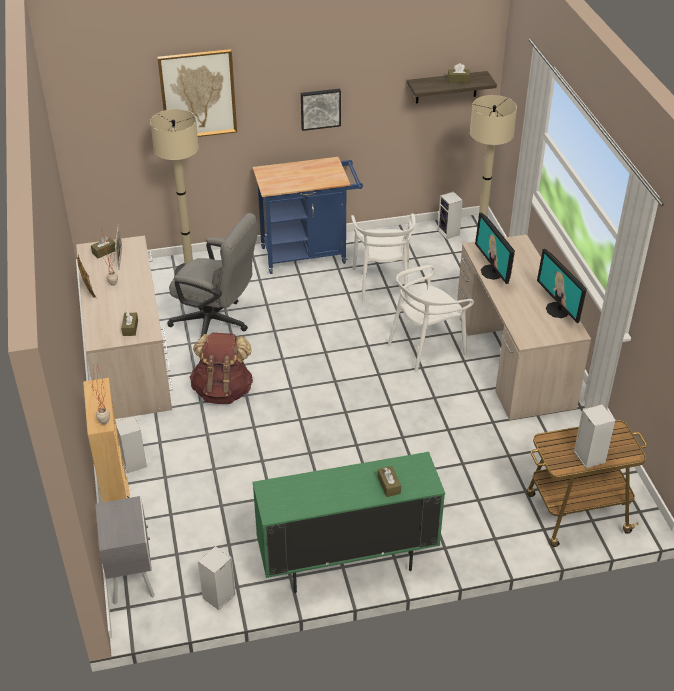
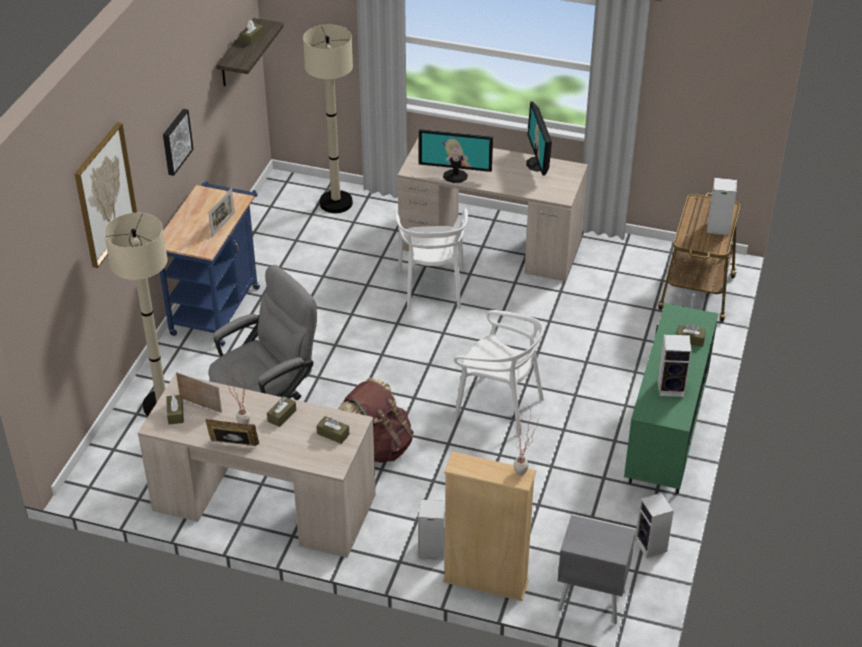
camera: 60 degrees left, 0 degrees up
white chair [351,213,416,302] -> white chair moved to [454,310,544,435]
speaker [438,192,463,239] -> speaker moved to [658,334,692,397]
monitor [537,249,586,323] -> monitor turned 75 degrees clockwise [526,101,552,176]
none -> picture frame [208,188,235,237]
none -> brown tissue box [267,396,296,427]

